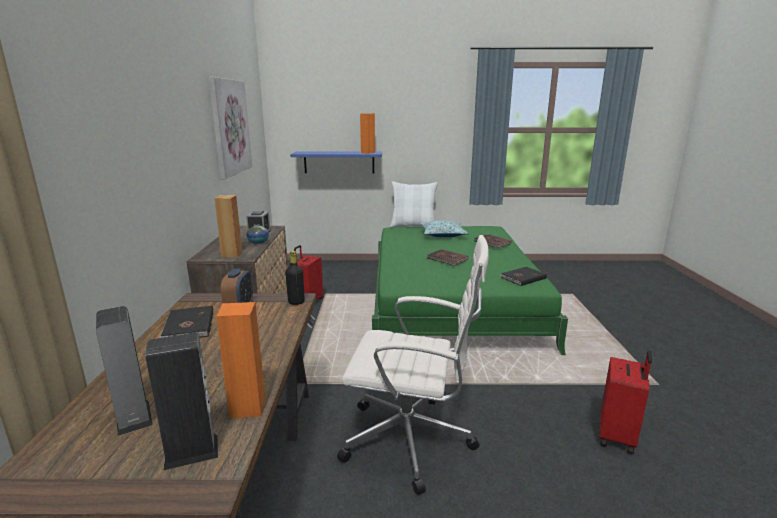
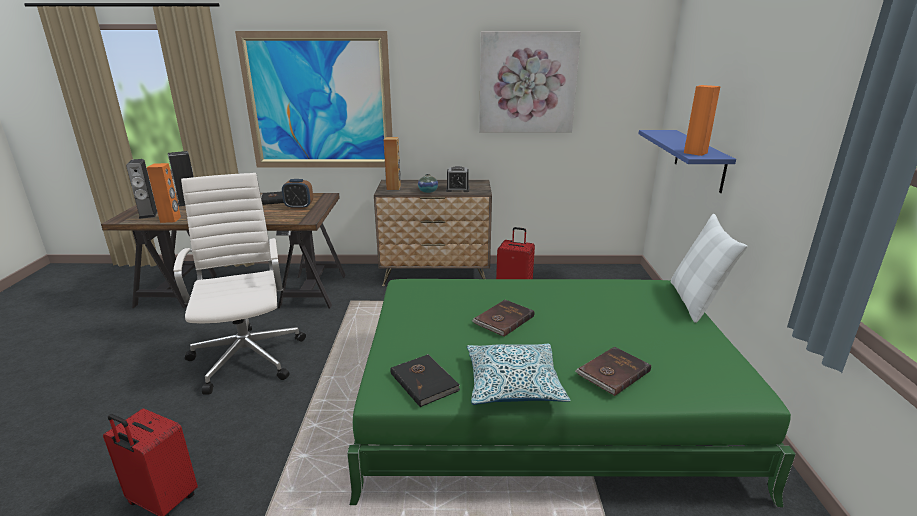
camera: 90 degrees right, 5 degrees up
black bottle [285,251,305,305] -> none
white office chair [337,235,489,495] -> white office chair turned 150 degrees clockwise [174,173,306,395]
pillow [420,220,469,237] -> pillow moved to [467,344,571,405]
none -> picture [235,31,393,168]

